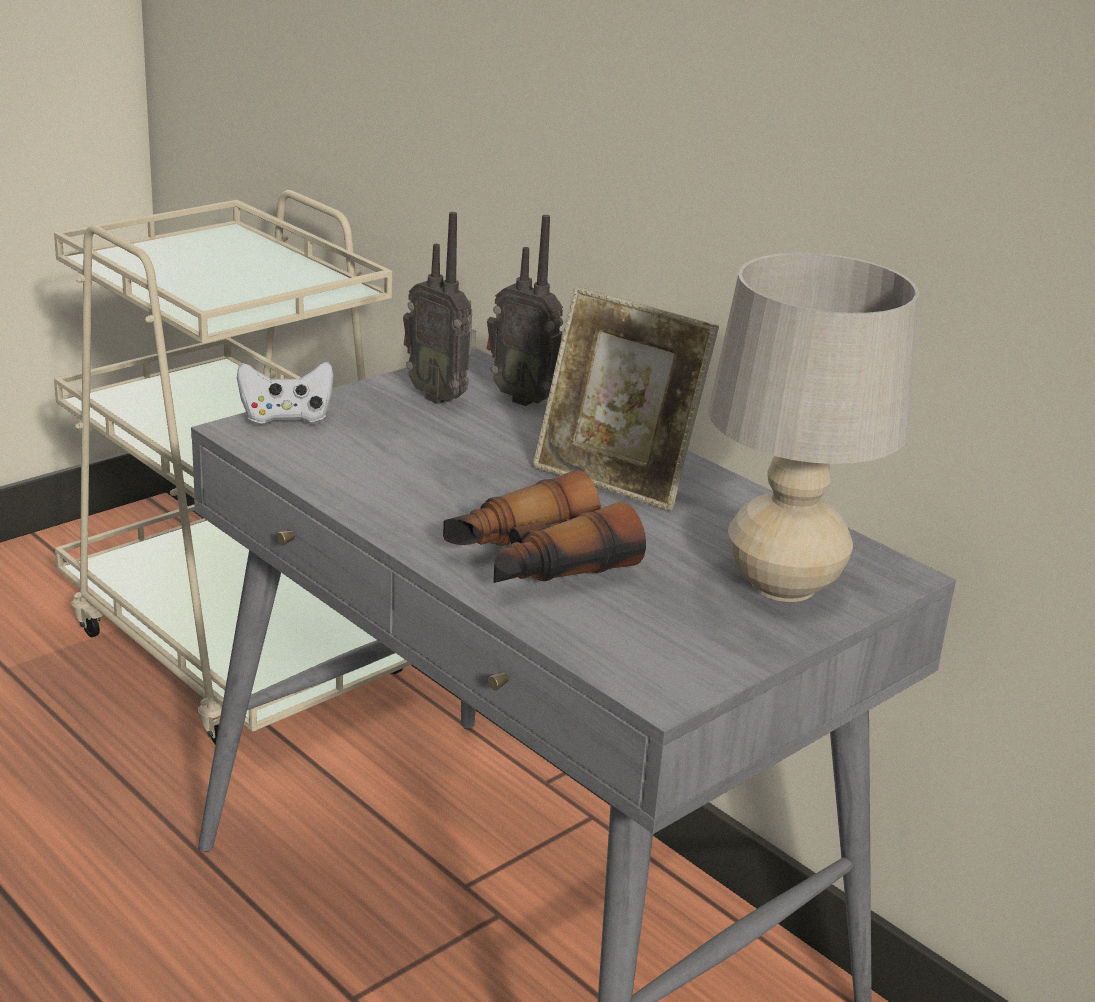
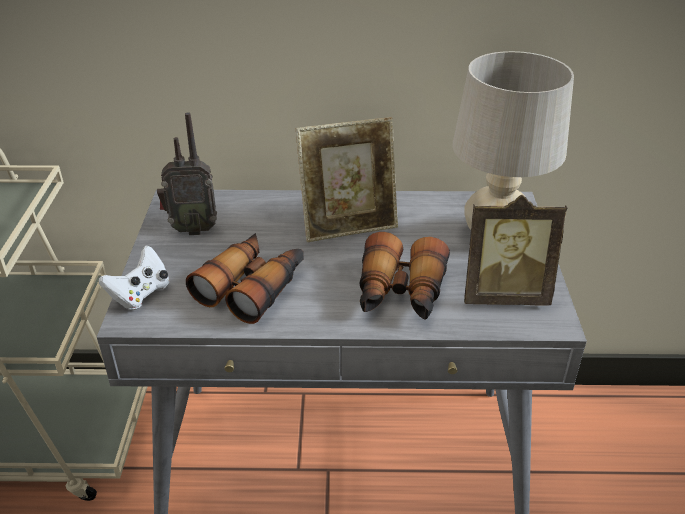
camera: 45 degrees left, 10 degrees up
radio [487,215,563,406] -> none
none -> binoculars [186,233,304,324]
none -> picture frame [464,195,567,306]

